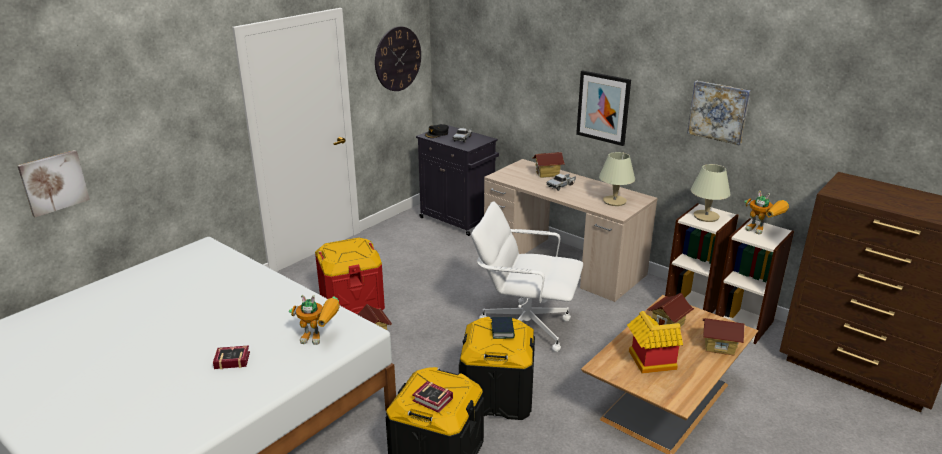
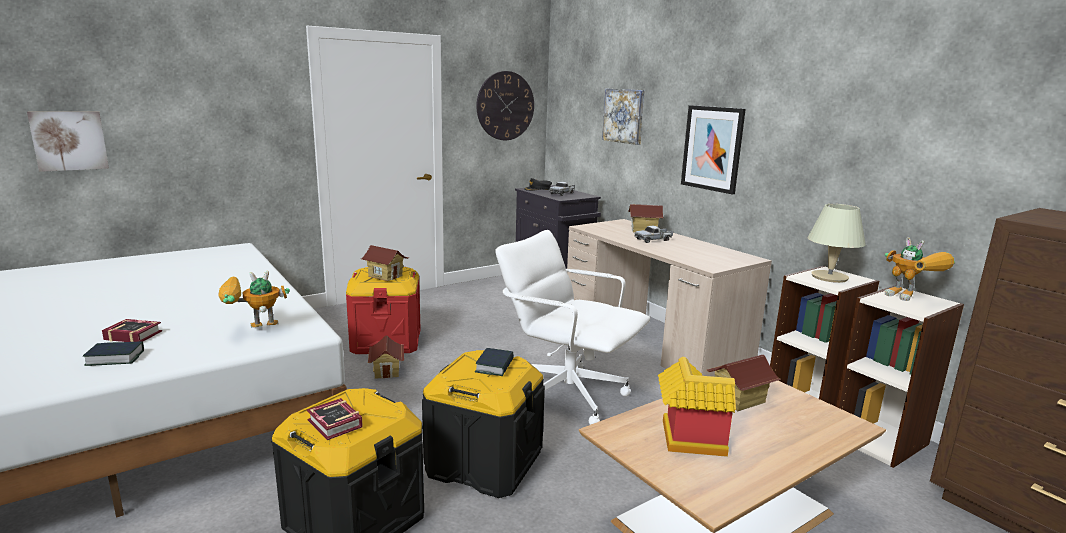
camera: 15 degrees right, 10 degrees down
toy robot [289,295,340,345] -> toy robot turned 135 degrees clockwise [218,270,290,328]
beige table lamp [599,152,635,206] -> none
picture [687,81,751,145] -> picture moved to [602,89,645,145]
toy house [702,318,745,356] -> toy house moved to [362,245,409,281]
none -> book [83,341,144,366]

